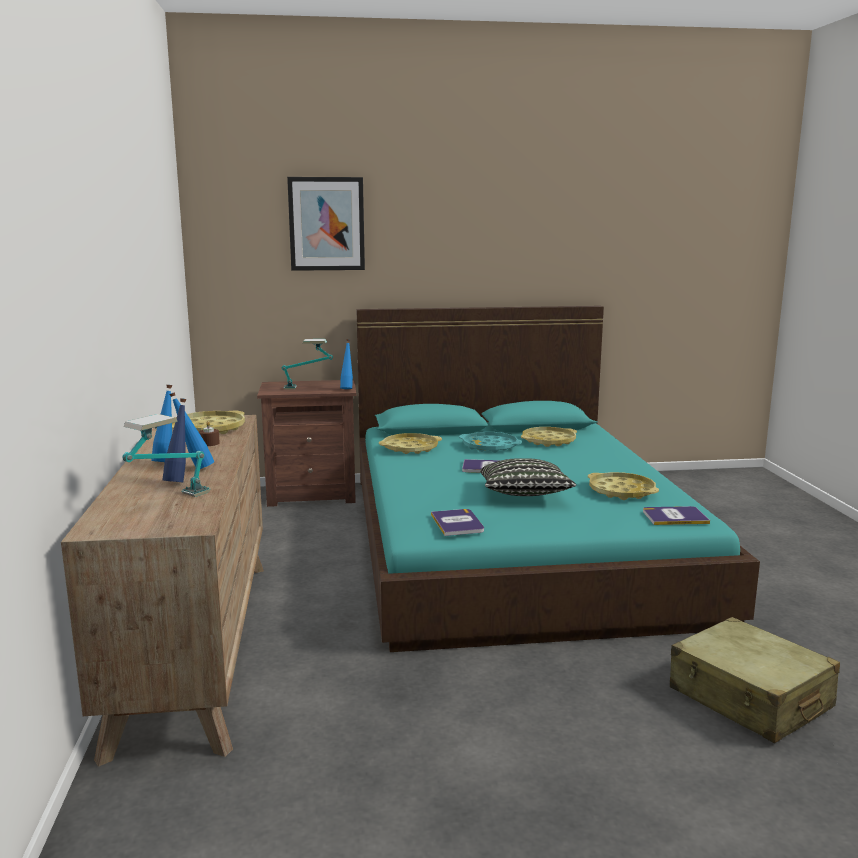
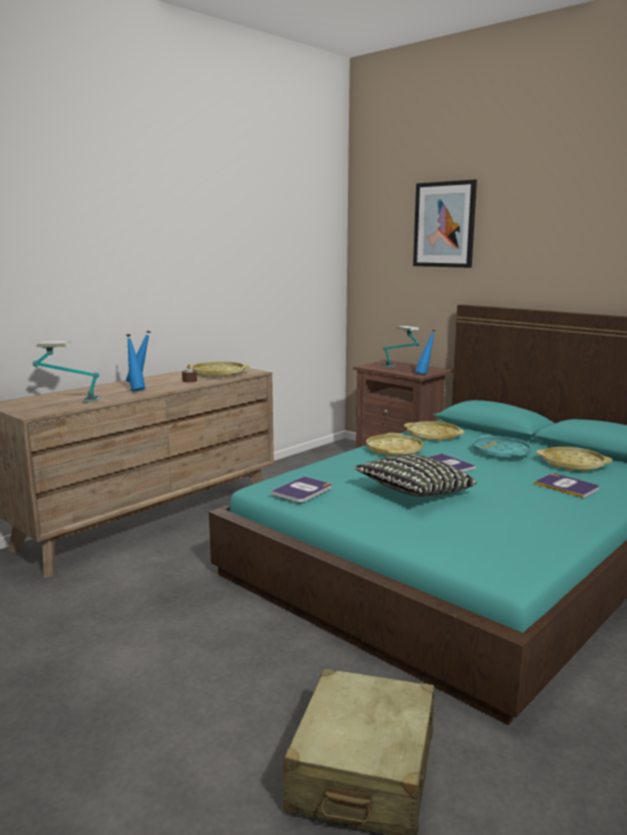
camera: 50 degrees right, 0 degrees up
blue bottle [162,398,186,482] -> none
yellow tray [588,472,659,500] -> yellow tray moved to [366,433,423,457]
book [643,506,710,525] -> book moved to [534,473,599,498]

